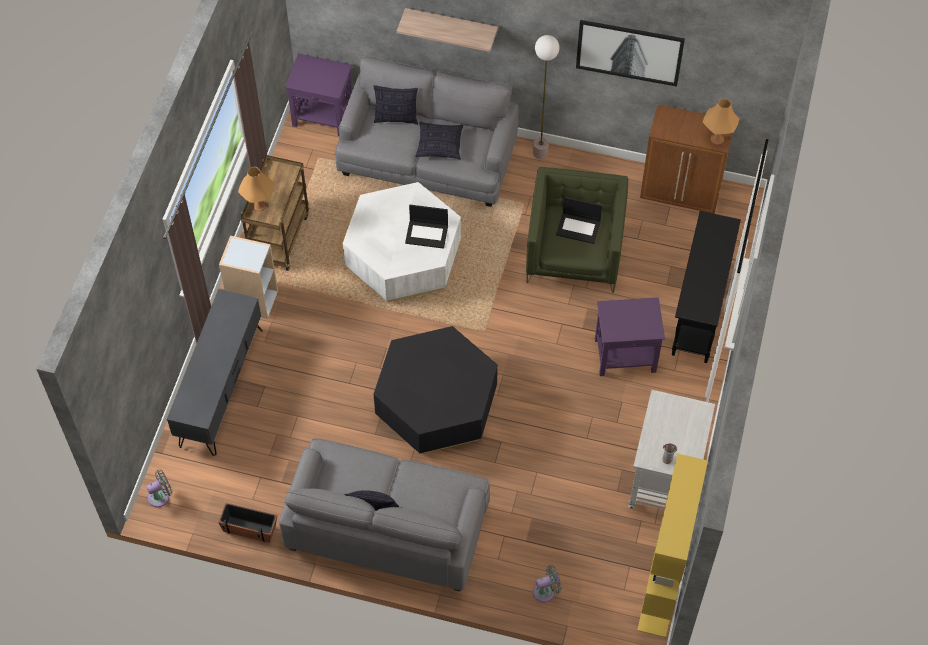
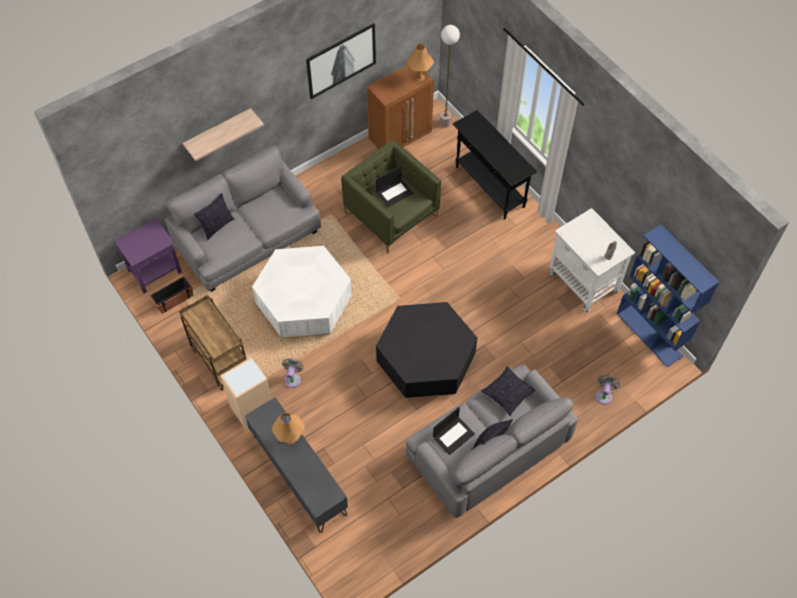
camera: 50 degrees left, 0 degrees up
grey fan [146,470,172,507] -> grey fan moved to [282,358,304,388]
planter [218,503,277,543] -> planter moved to [149,276,193,314]
orange table lamp [238,167,275,211] -> orange table lamp moved to [271,413,305,445]
laptop [405,205,448,249] -> laptop moved to [433,407,475,455]
pillow [415,121,463,160] -> pillow moved to [481,366,535,416]
floor lamp [533,35,560,159] -> floor lamp moved to [440,25,460,128]
purple side table [595,297,665,376] -> none
yellow bookcase [637,453,708,638] -> blue bookcase [617,225,719,367]

